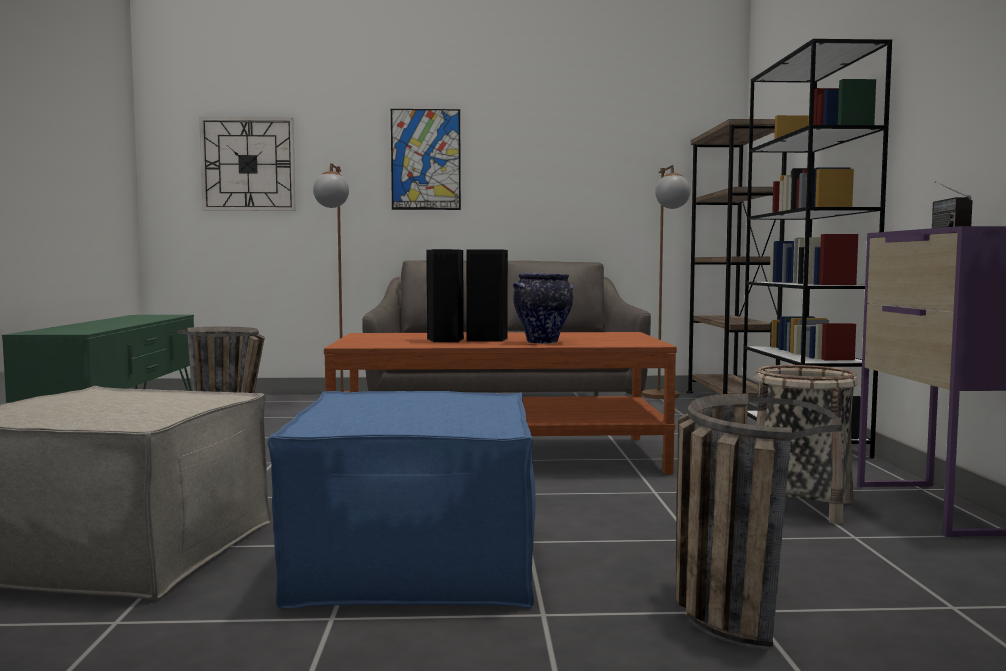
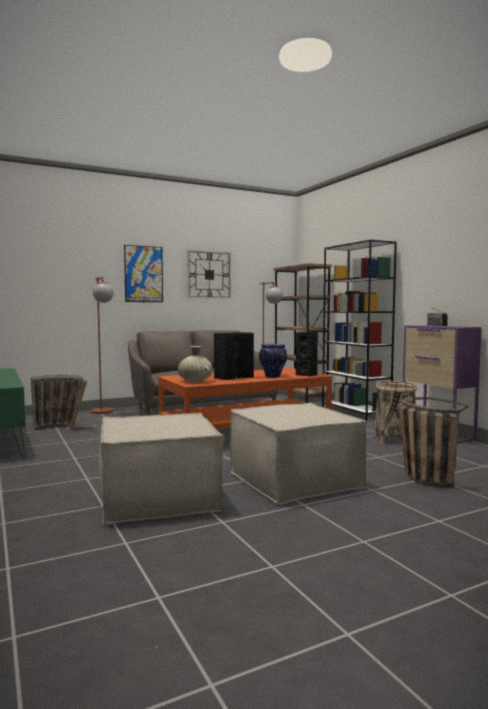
camera: 25 degrees left, 0 degrees up
wall clock [199,117,296,211] -> wall clock moved to [186,249,231,299]
blue ottoman [268,391,536,609] -> beige ottoman [230,402,367,505]
none -> beige vase [178,346,212,382]
none -> black speaker [296,332,318,377]

